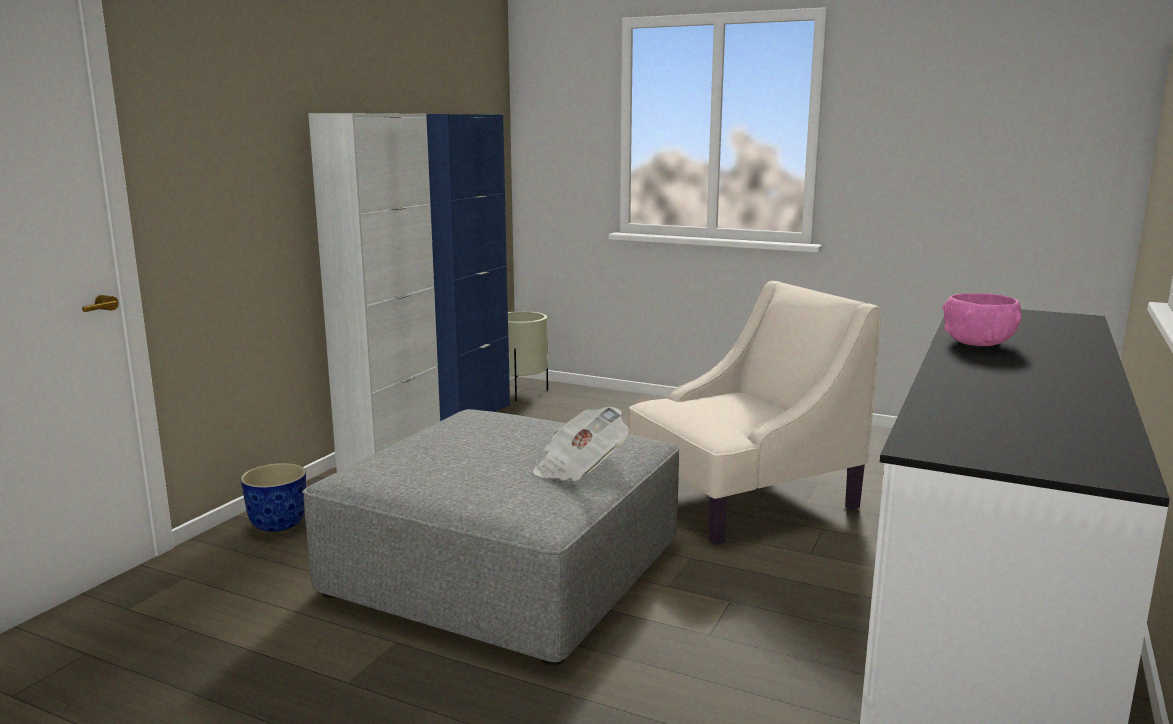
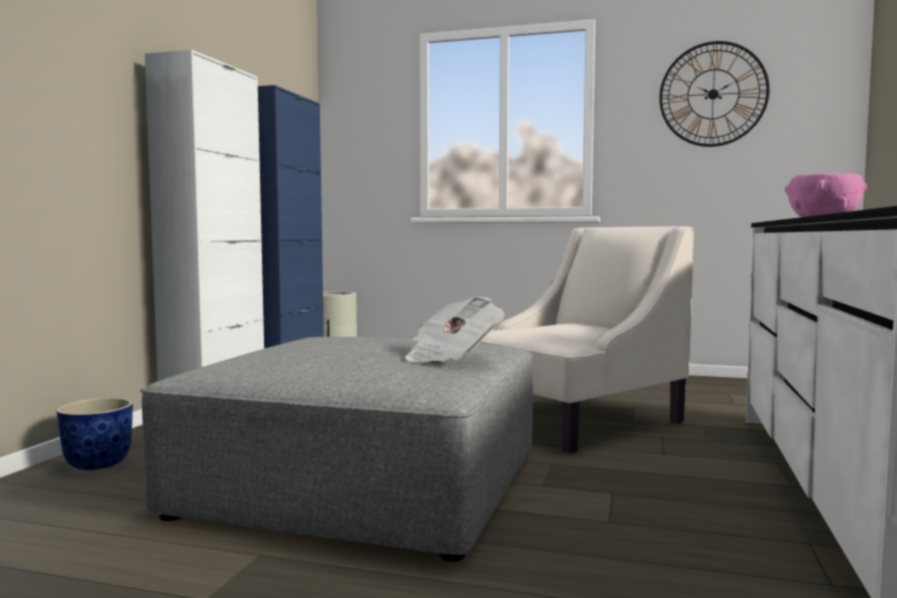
camera: 10 degrees left, 10 degrees down
none -> wall clock [659,41,770,147]

